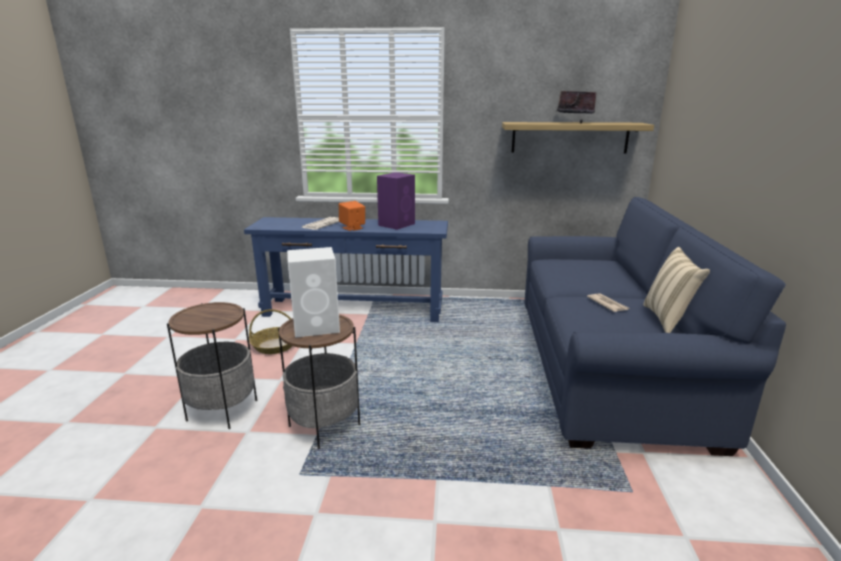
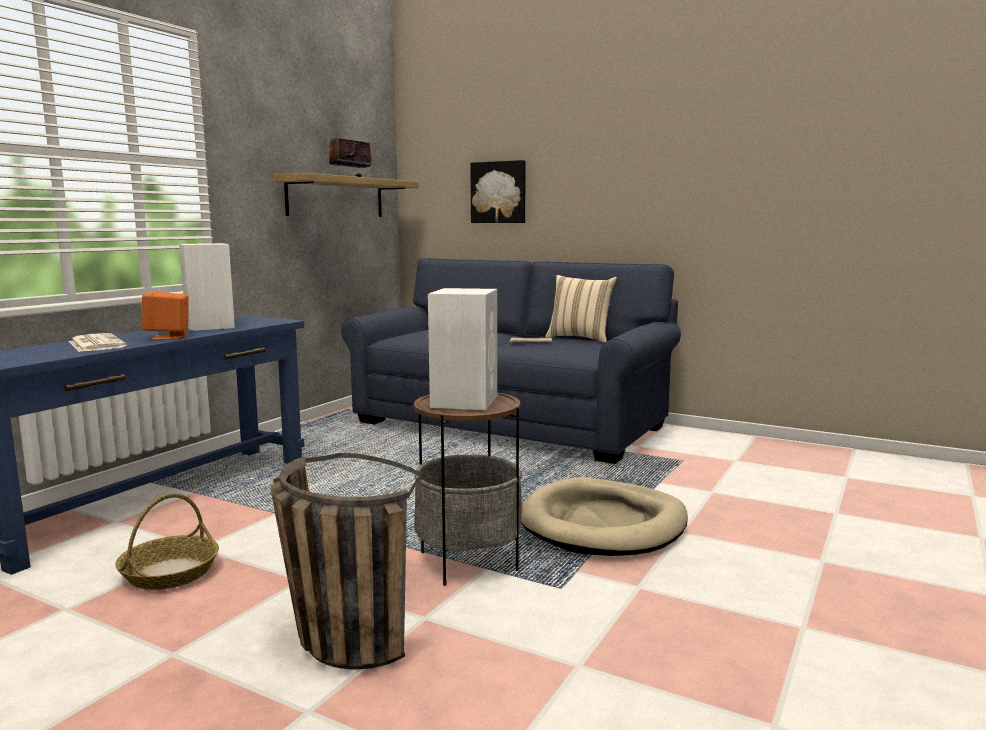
camera: 65 degrees left, 10 degrees down
side table [167,302,257,429] -> basket [270,453,423,669]
purple speaker [377,172,415,230] -> white speaker [179,243,235,331]
none -> picture [470,160,526,223]
none -> beige dog bed [521,477,688,556]

